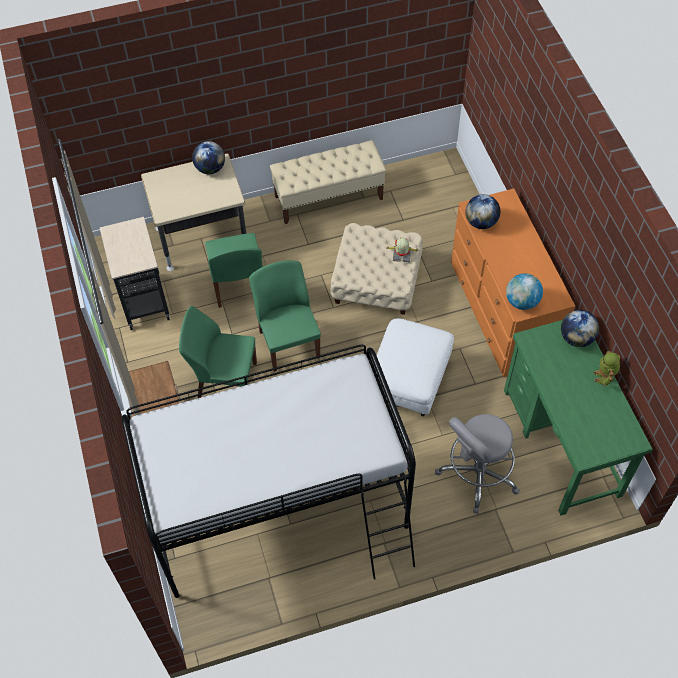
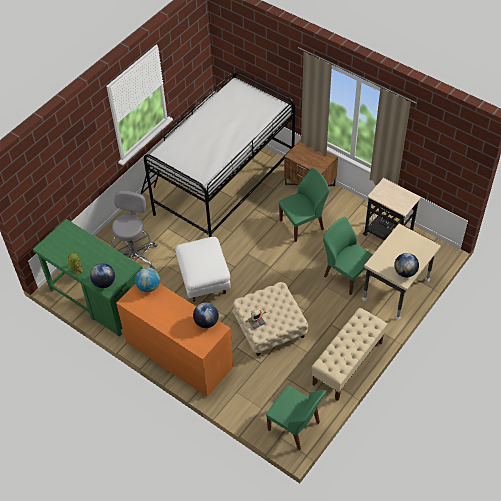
camera: 145 degrees right, 5 degrees down
green chair [249,260,321,372] -> green chair moved to [266,385,326,450]

